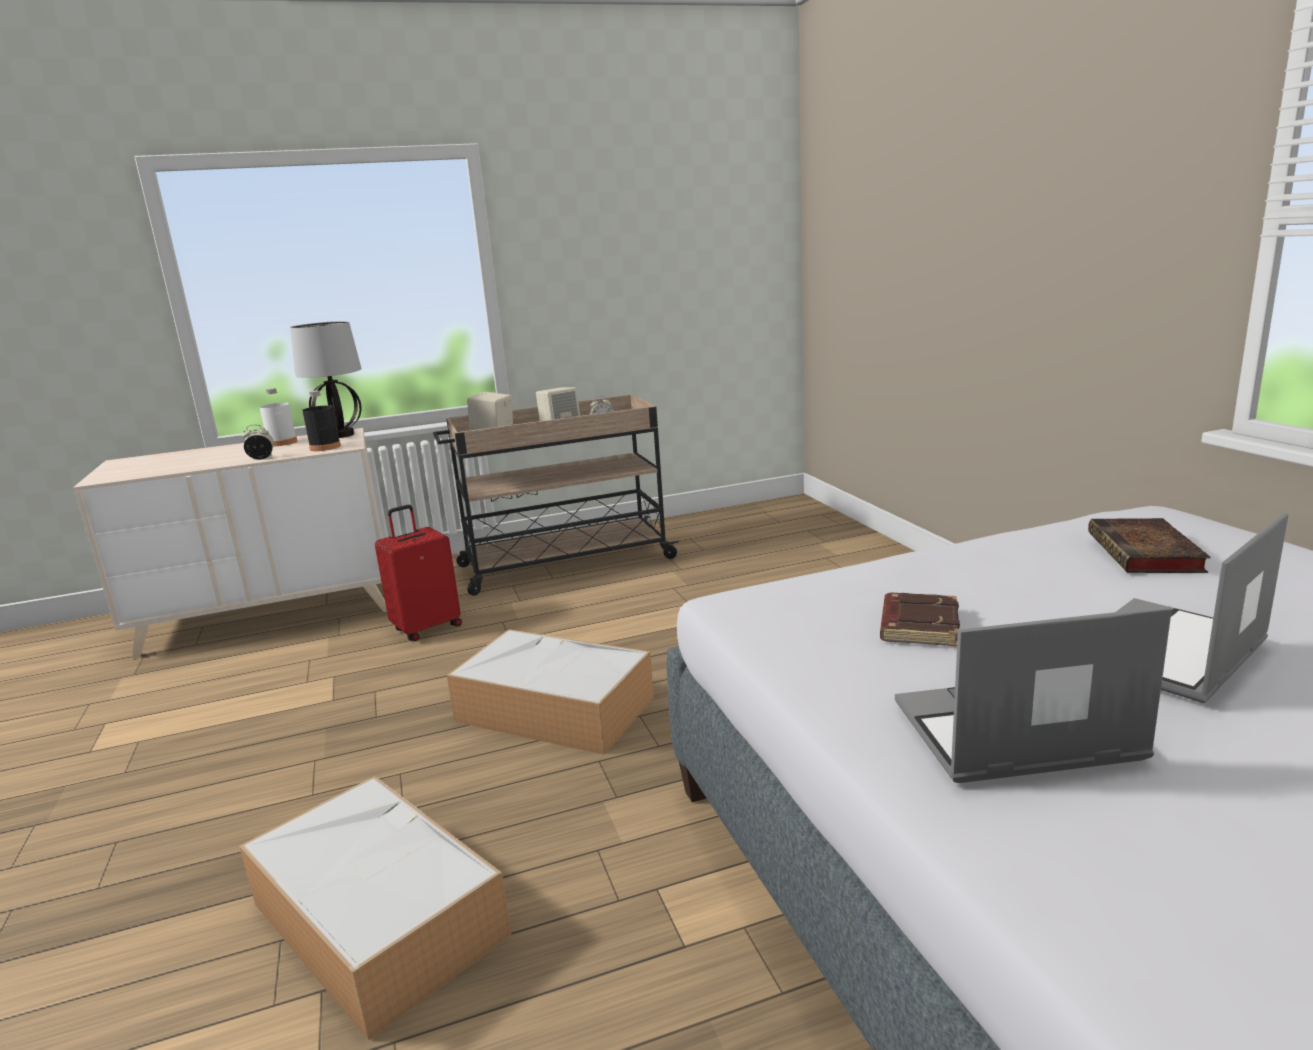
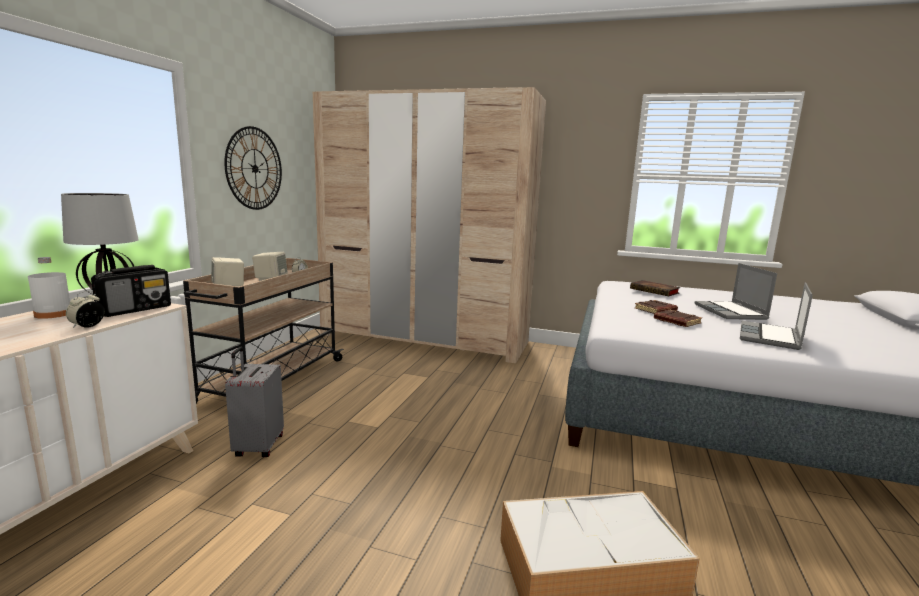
camera: 55 degrees left, 5 degrees down
black bottle [302,390,341,451] -> radio [91,265,171,317]
red suitcase [375,505,462,641] -> grey suitcase [225,347,284,457]
storage box [447,629,654,755] -> none
none -> wall clock [224,126,282,210]
none -> beige wardrobe [313,87,546,363]
none -> brown book [635,300,678,314]

